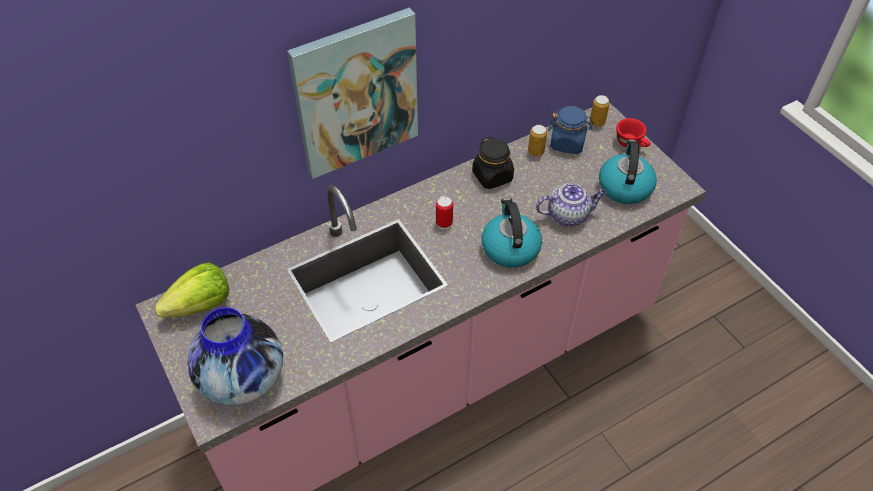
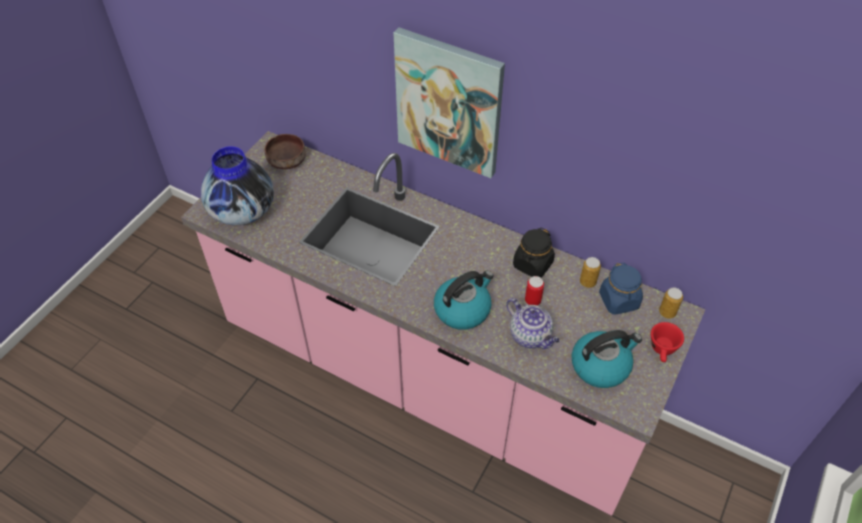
camera: 60 degrees right, 0 degrees up
lettuce [155,263,229,318] -> brown bowl [265,134,306,169]
can [436,196,453,229] -> can moved to [525,276,544,306]

